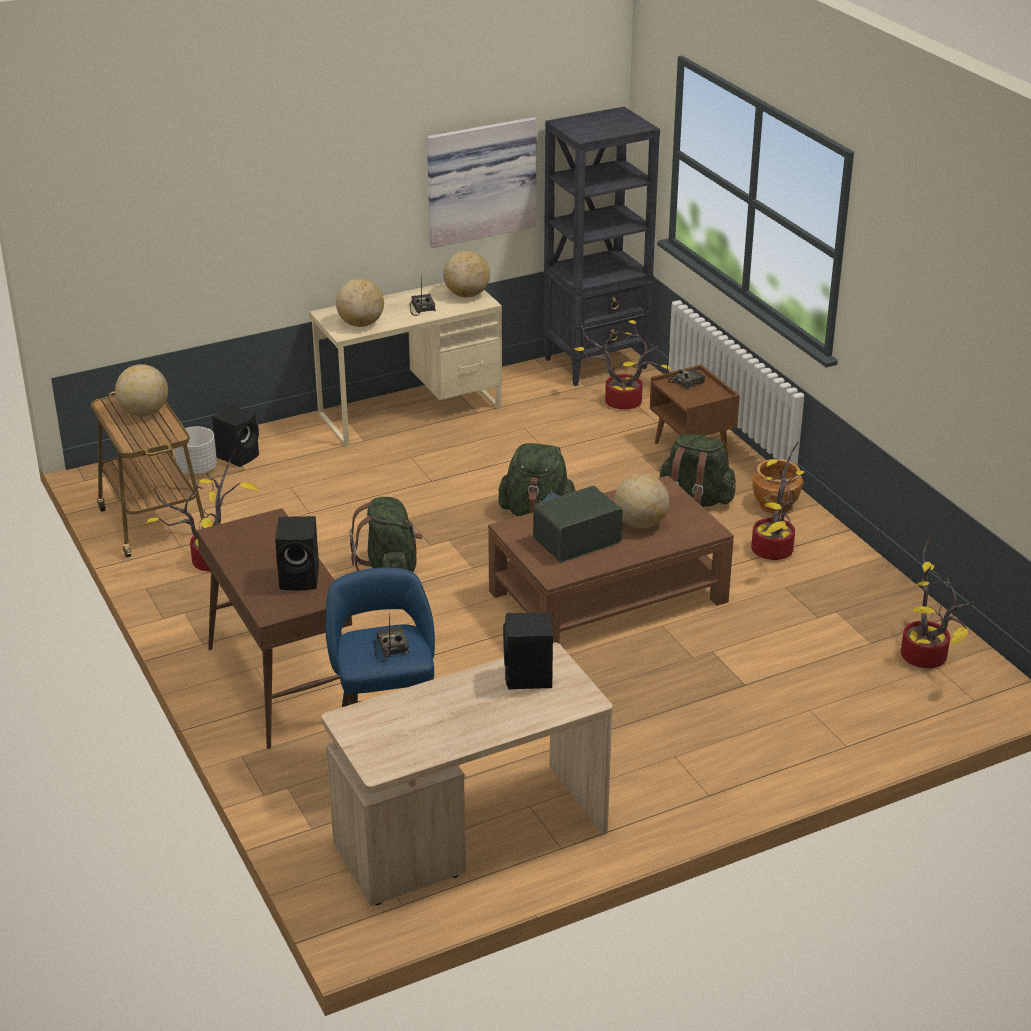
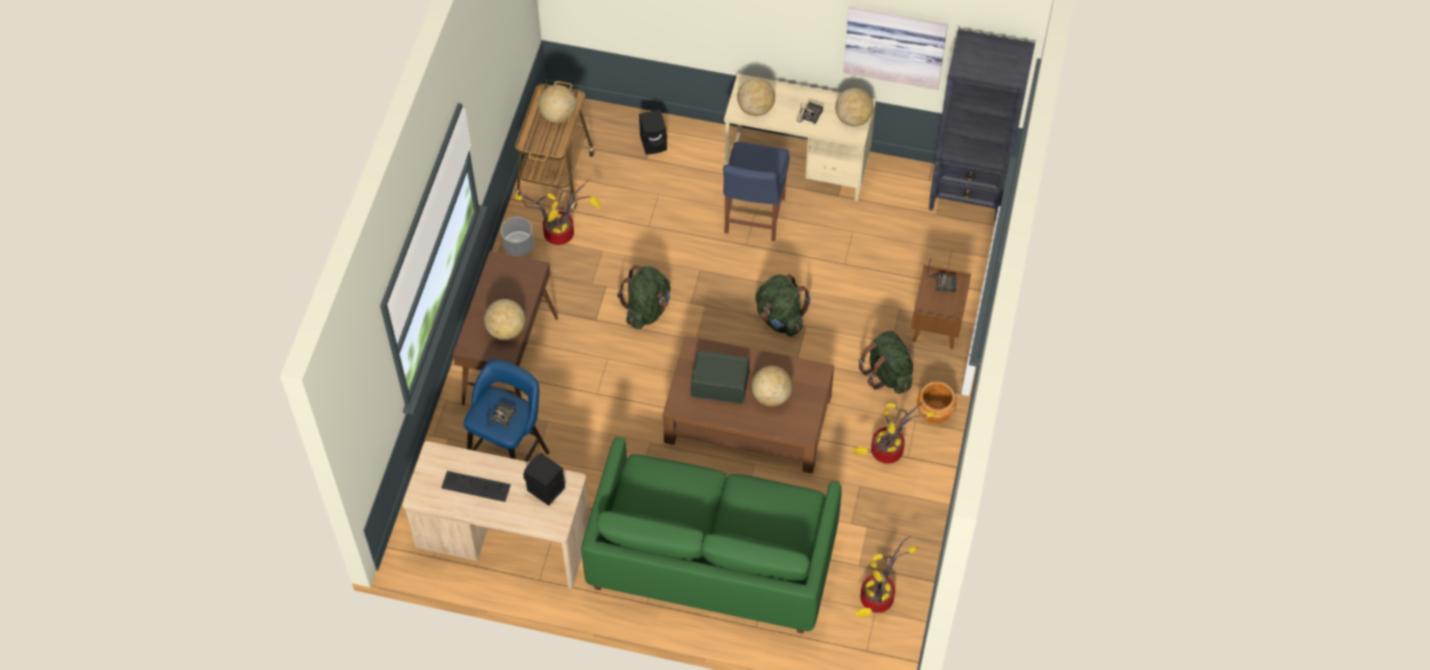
camera: 40 degrees right, 25 degrees up
white planter [175,427,217,474] -> white planter moved to [501,217,534,257]
black speaker [275,516,319,590] -> globe [484,299,525,340]
potted plant [574,320,671,410] -> none
none -> keyboard [441,471,511,502]
none -> green sofa [581,437,842,634]
none -> blue chair [723,142,790,241]

